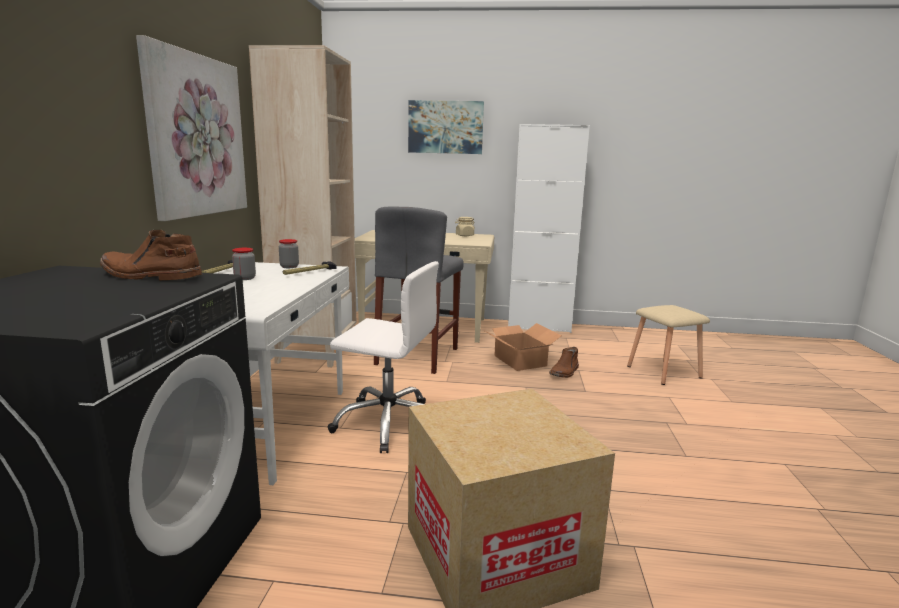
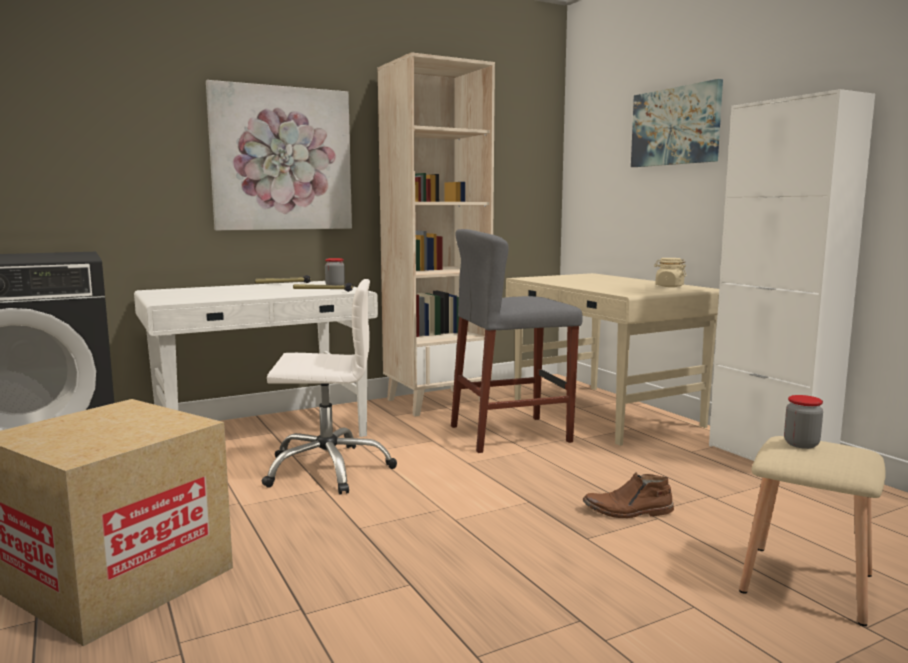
camera: 55 degrees right, 5 degrees down
brown boot [100,230,202,281] -> none
jar [232,248,256,280] -> jar moved to [784,395,823,449]
white office chair [328,261,439,453] -> white office chair turned 75 degrees counterclockwise [261,279,397,495]
cardboard box [483,323,561,371] -> none

